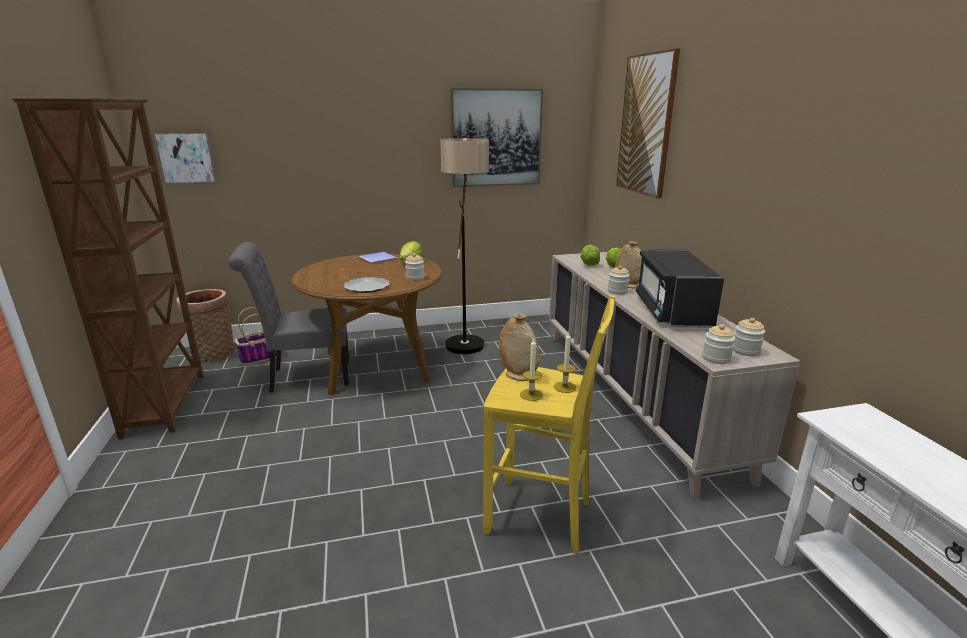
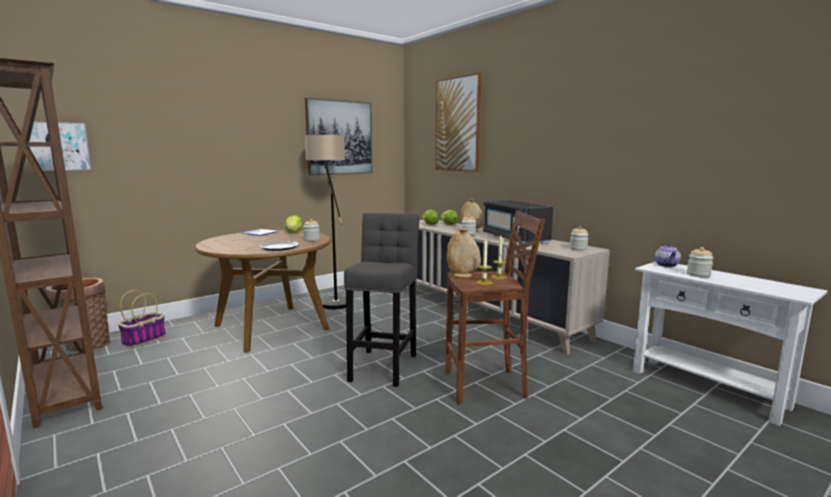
camera: 25 degrees left, 10 degrees down
grey chair [228,242,350,392] -> none
yellow stool [483,295,615,554] -> brown stool [445,210,545,404]
jar [702,324,735,364] -> jar moved to [687,247,714,277]
none -> grey stool [344,213,419,387]
none -> teapot [655,243,681,267]

